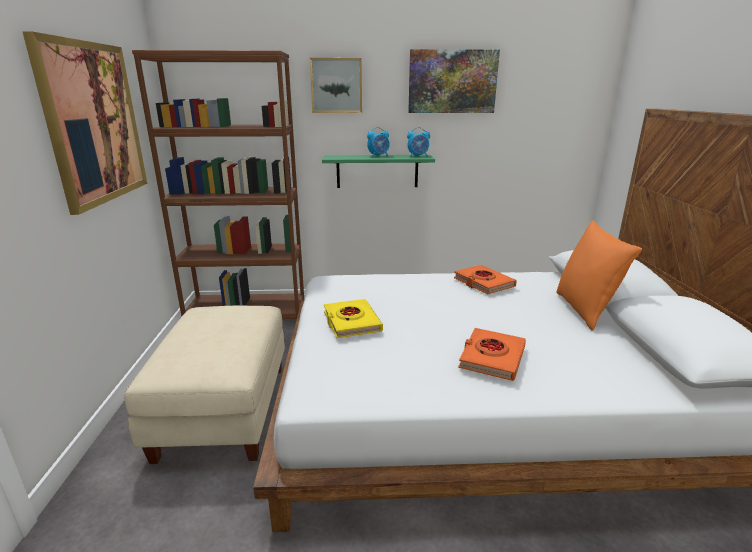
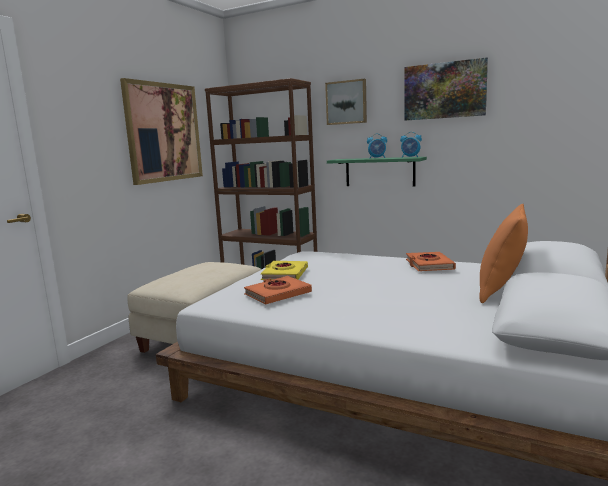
camera: 30 degrees right, 10 degrees down
orange book [458,328,526,381] -> orange book moved to [244,276,312,305]

